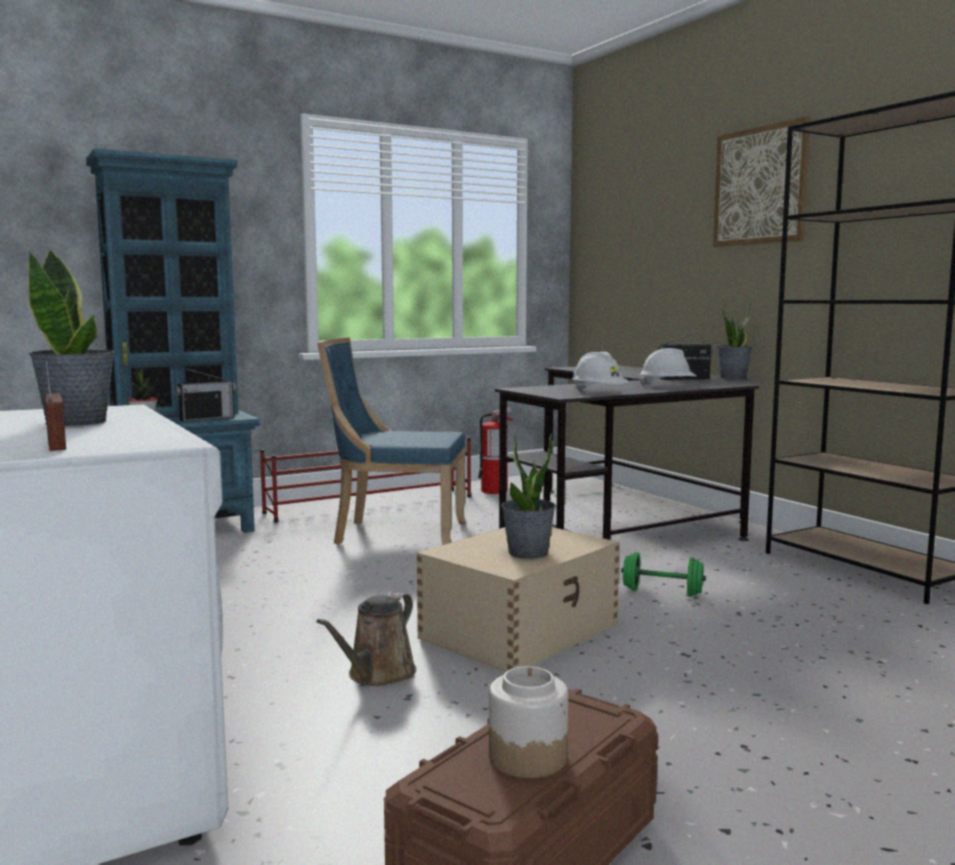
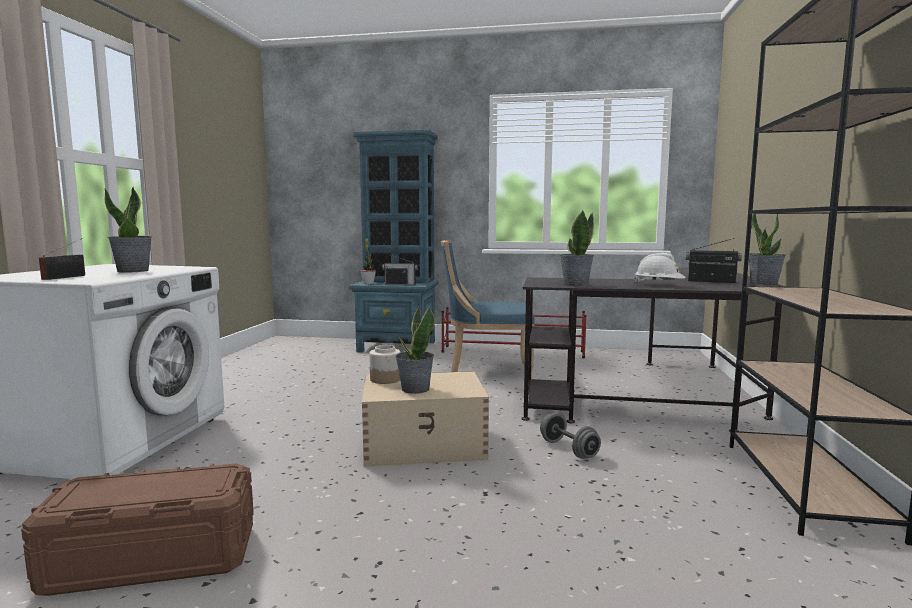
camera: 40 degrees right, 0 degrees up
brown watering can [316,592,416,686] -> none
blue chair [317,338,466,545] -> blue chair turned 45 degrees counterclockwise [441,240,535,379]
fire extinguisher [478,407,513,494] -> none
jar [489,666,568,778] -> jar moved to [369,345,401,384]
white hard hat [572,352,628,391] -> potted plant [560,211,594,287]
green dumbbell [621,552,706,597] -> grey dumbbell [540,413,601,459]
picture [713,115,811,247] -> none

